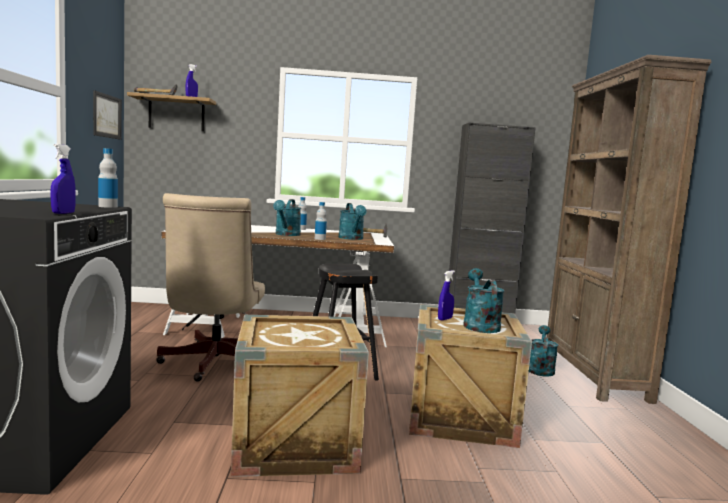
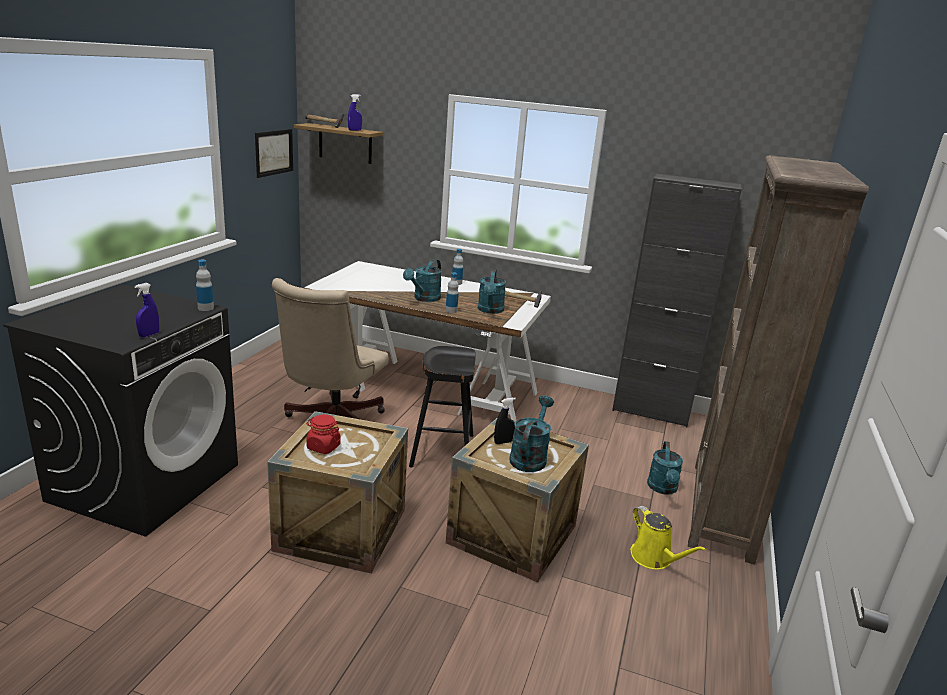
camera: 20 degrees right, 15 degrees up
blue spray bottle [438,270,455,321] -> black spray bottle [494,398,516,444]
turquoise watering can [529,325,558,377] -> turquoise watering can turned 150 degrees clockwise [647,441,683,495]
none -> red jar [306,414,340,454]
none -> yellow watering can [630,506,706,570]

